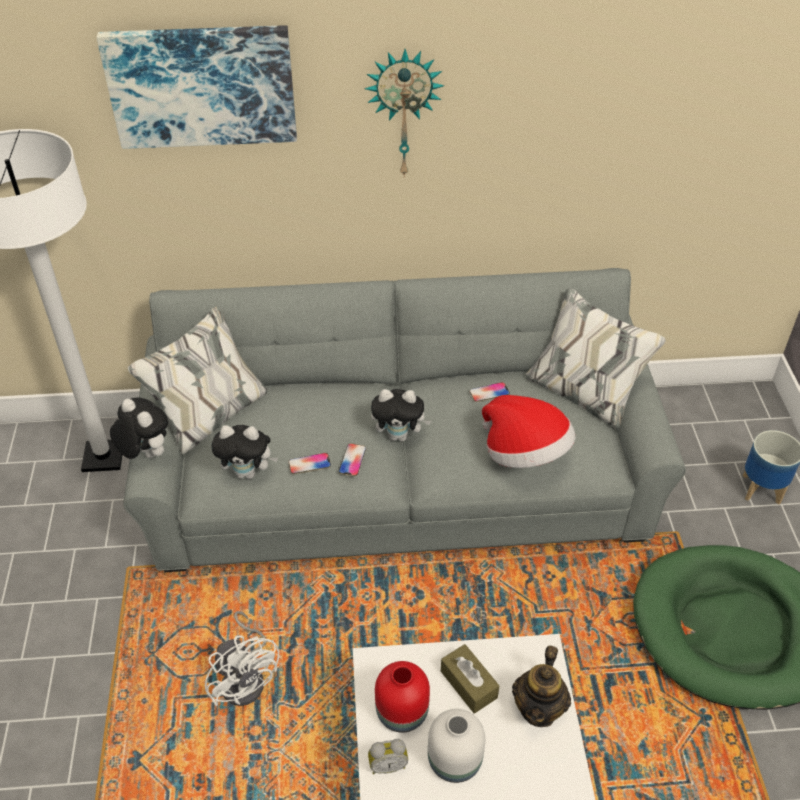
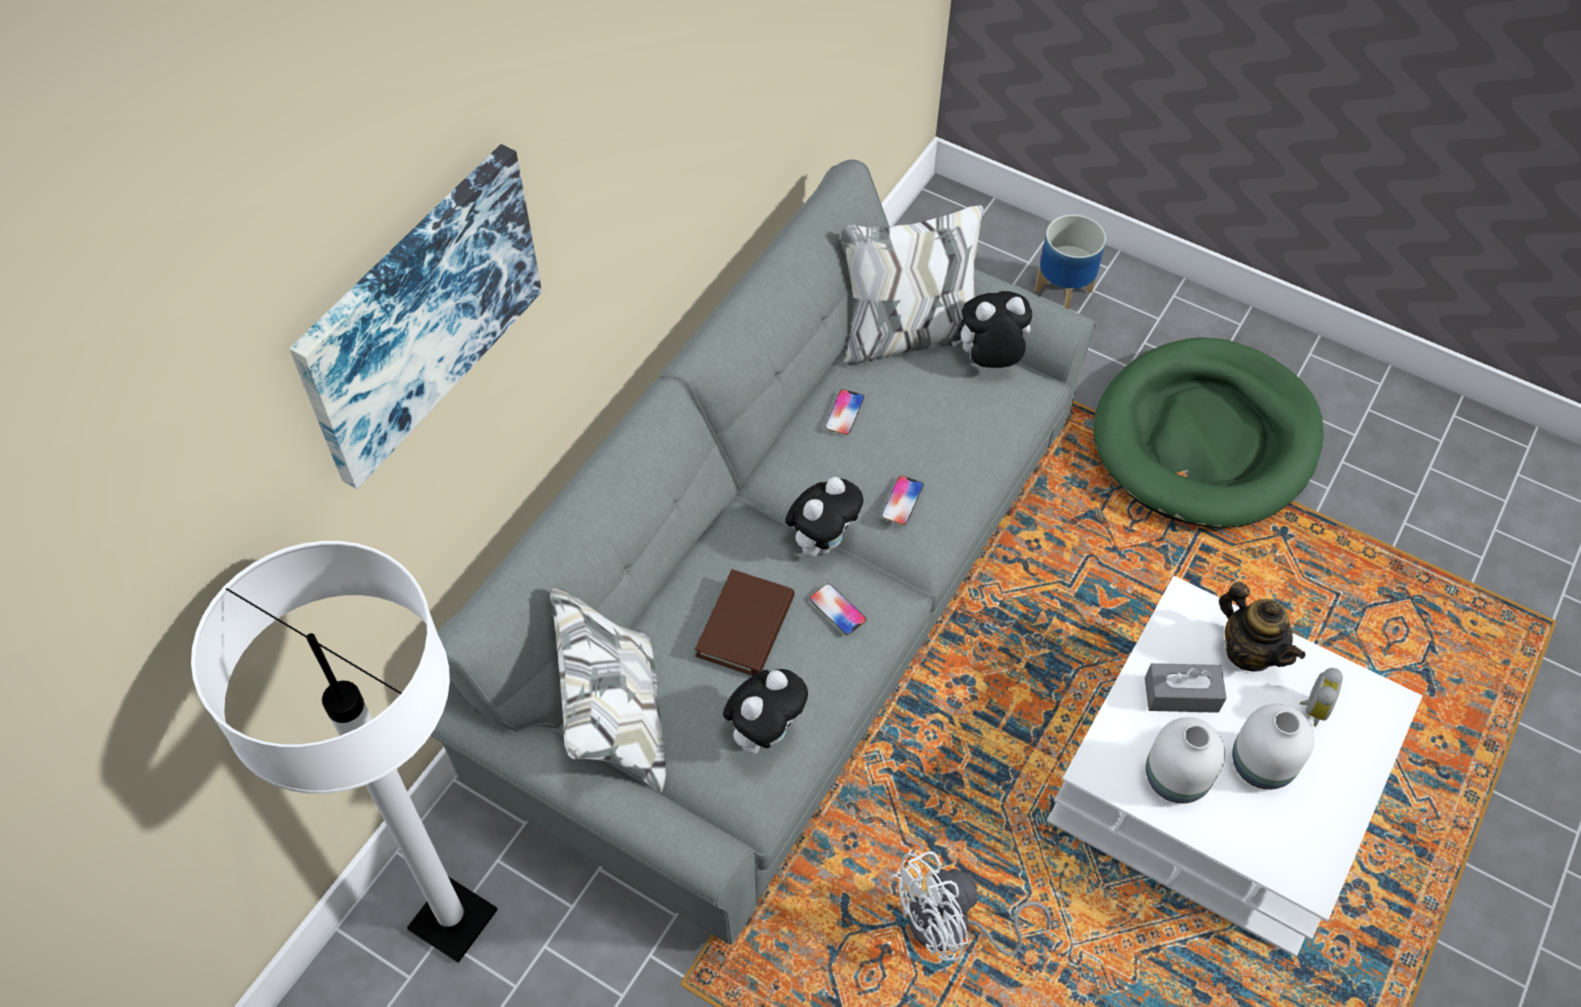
camera: 55 degrees left, 10 degrees up
plush toy [110,398,168,459] -> plush toy moved to [951,291,1032,368]
white fan [205,611,279,706] -> white fan turned 150 degrees clockwise [889,851,1051,961]
phone [288,453,331,474] -> phone moved to [881,476,923,525]
wall clock [364,49,445,178] -> none
alarm clock [368,739,408,774] -> alarm clock moved to [1300,668,1343,727]
red vase [375,661,430,733] -> white vase [1146,717,1225,803]
brown tissue box [441,644,499,714] -> grey tissue box [1145,663,1226,713]
hat [482,395,576,468] -> none
none -> brown book [695,569,795,676]

